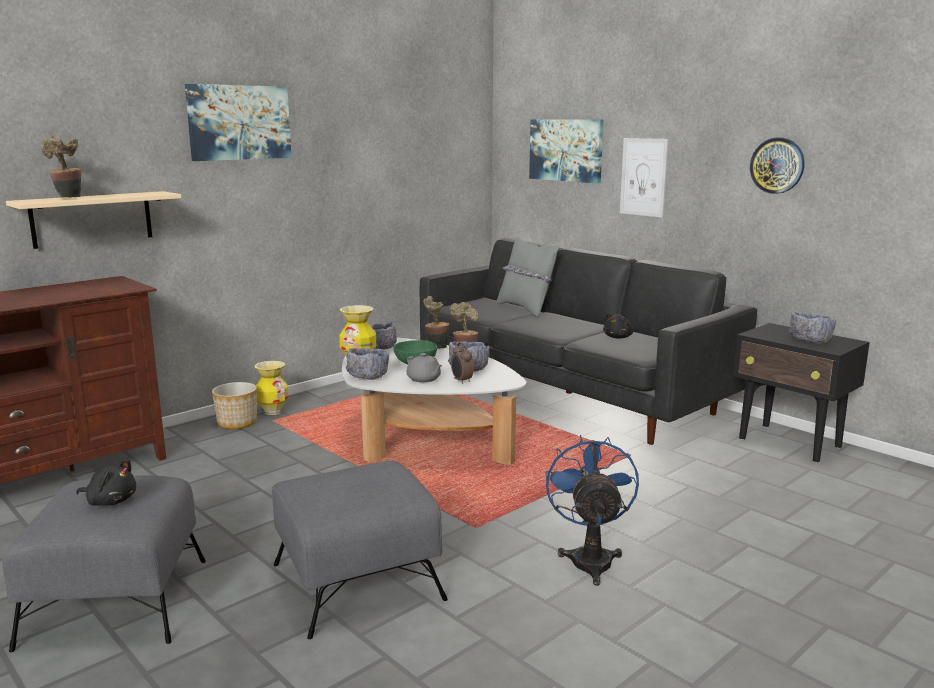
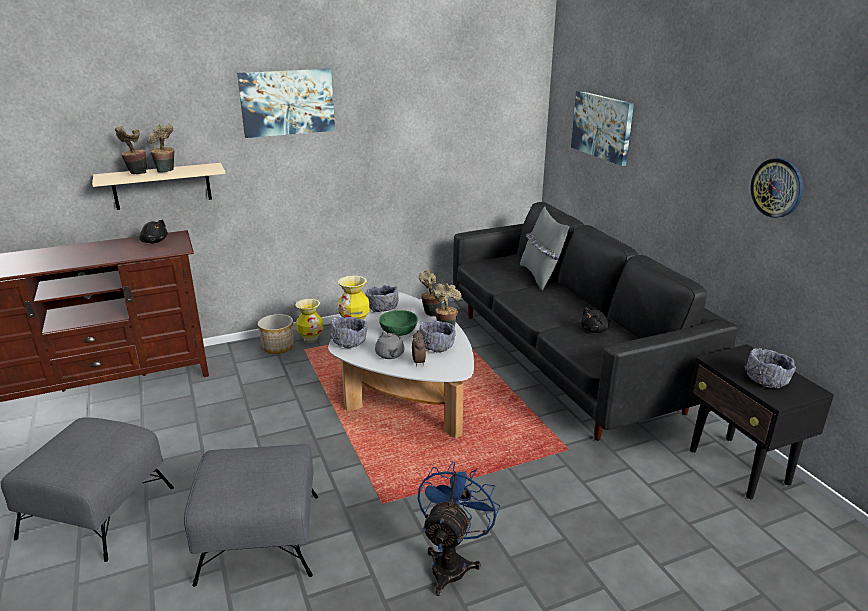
camera: 20 degrees right, 10 degrees up
black plush toy [76,460,136,506] -> black plush toy moved to [139,220,168,243]
picture [620,138,669,218] -> none
none -> potted plant [148,124,174,173]

